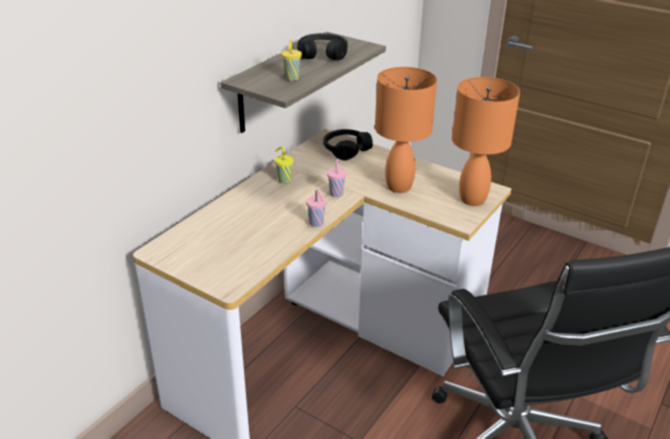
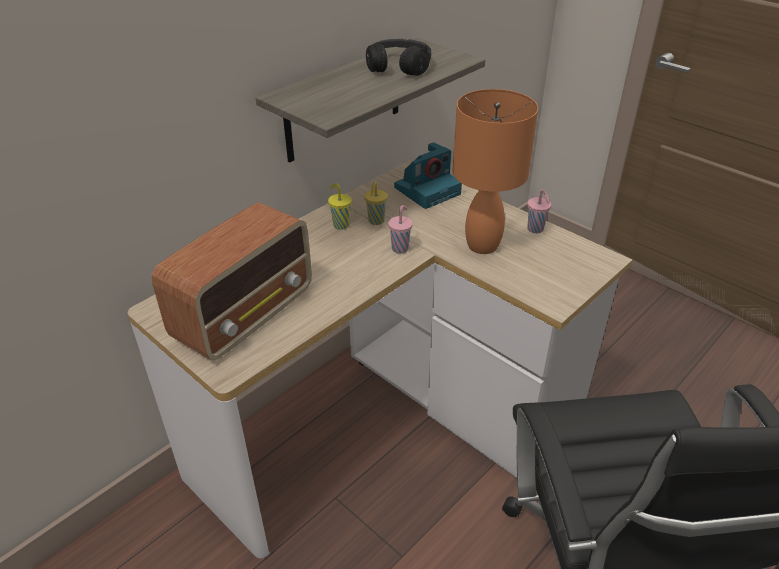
camera: 10 degrees right, 5 degrees up
yellow cup [281,39,302,81] -> yellow cup moved to [364,182,388,225]
pink cup [306,189,327,227] -> pink cup moved to [527,189,551,233]
black headphones [323,129,373,160] -> camera [394,142,462,209]
orange table lamp [452,77,520,206] -> none
none -> radio [152,203,312,360]

